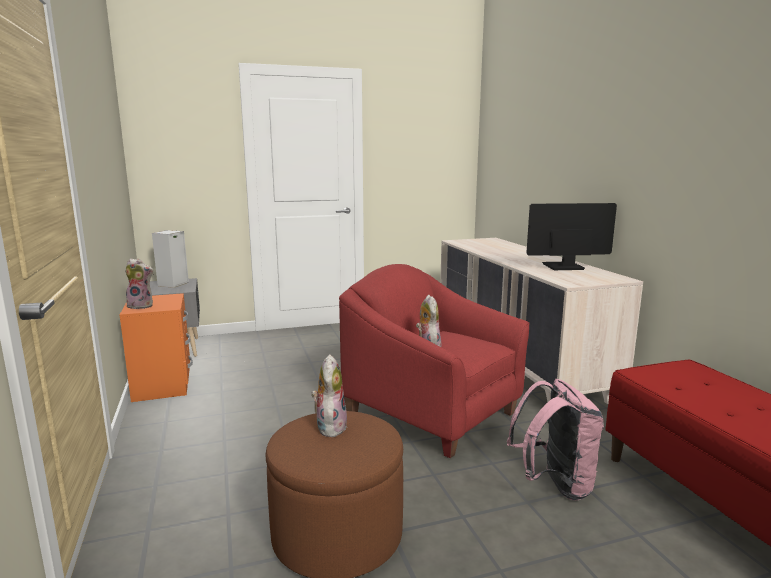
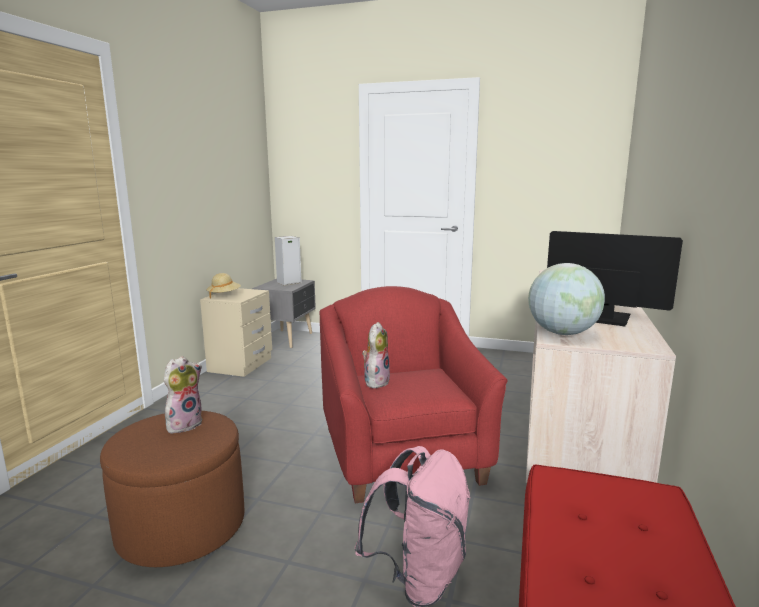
camera: 35 degrees right, 0 degrees up
orange nightstand [120,293,193,402] -> beige nightstand [200,288,272,377]
plush toy [125,258,153,309] -> beige hat [206,273,241,299]
none -> globe [528,263,605,335]

